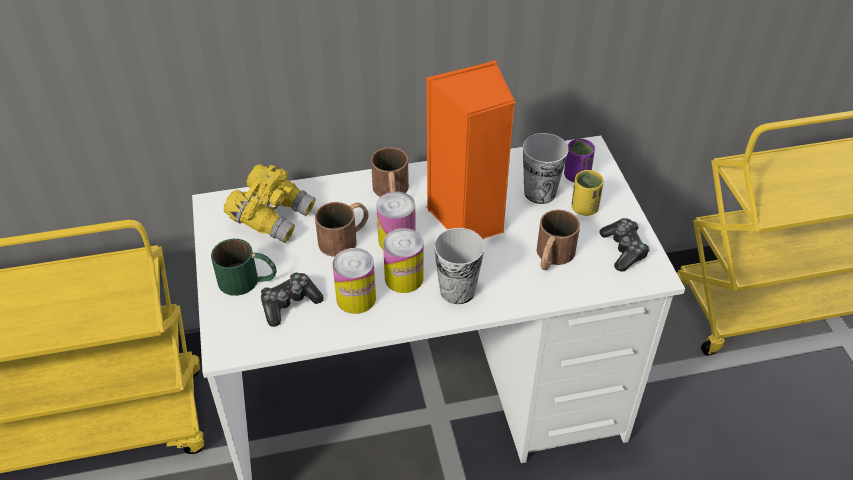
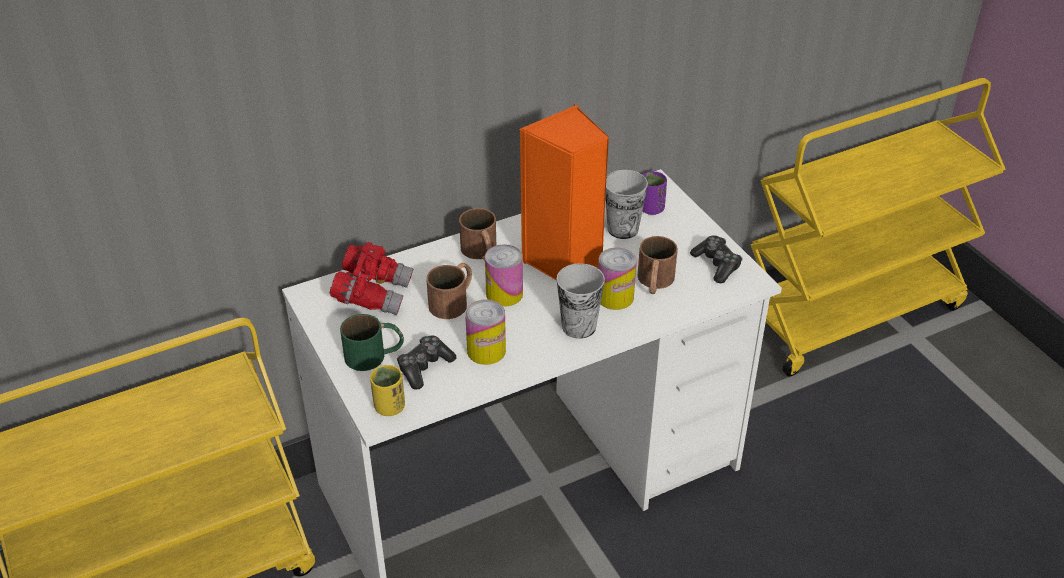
camera: 15 degrees left, 5 degrees down
yellow binoculars [224,164,316,243] -> red binoculars [329,242,414,315]
can [383,228,424,293] -> can moved to [598,247,637,310]
yellow cup [571,170,604,216] -> yellow cup moved to [370,365,405,416]

